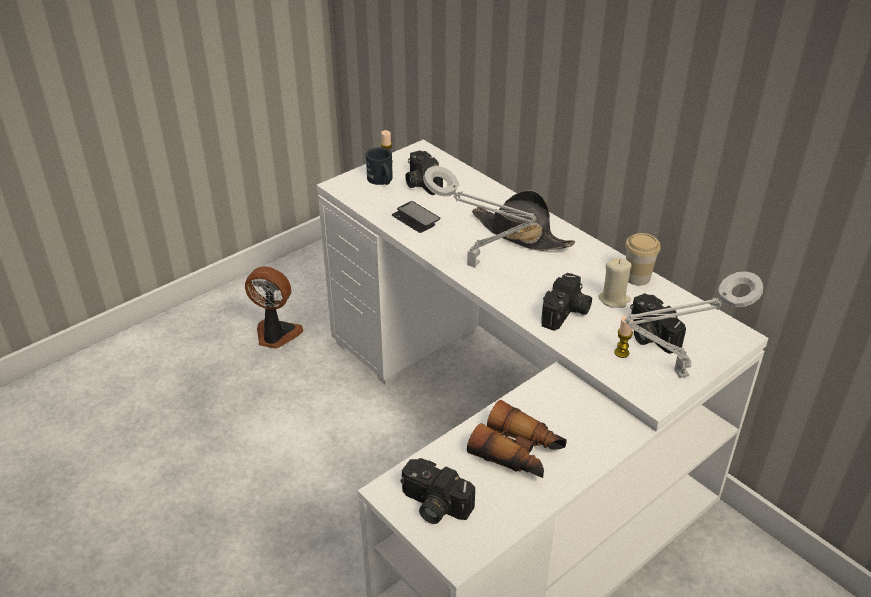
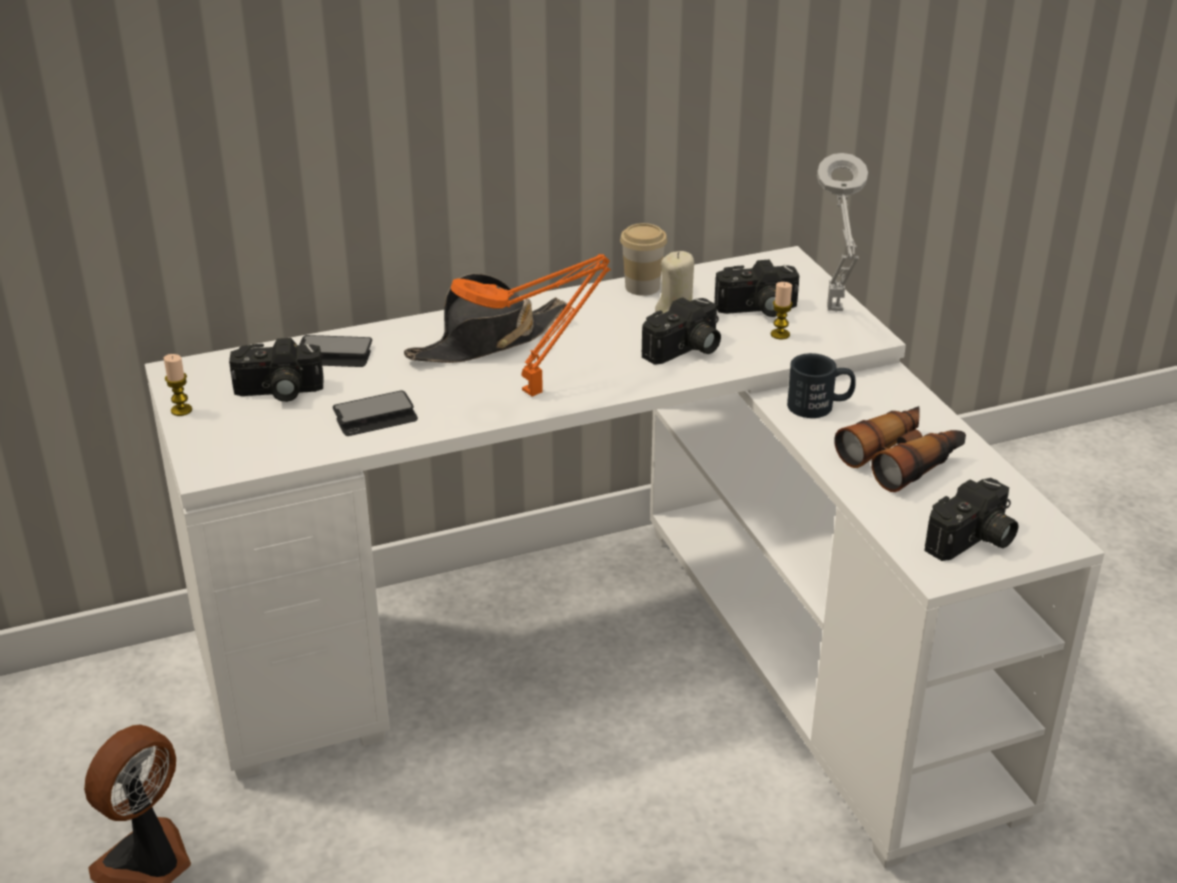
camera: 70 degrees left, 5 degrees down
black mug [366,147,393,185] -> black mug moved to [787,353,856,418]
grey table lamp [423,166,537,267] -> orange table lamp [451,254,611,397]
camera [541,273,592,331] -> camera turned 90 degrees clockwise [641,297,721,365]
none -> phone [299,335,372,367]

